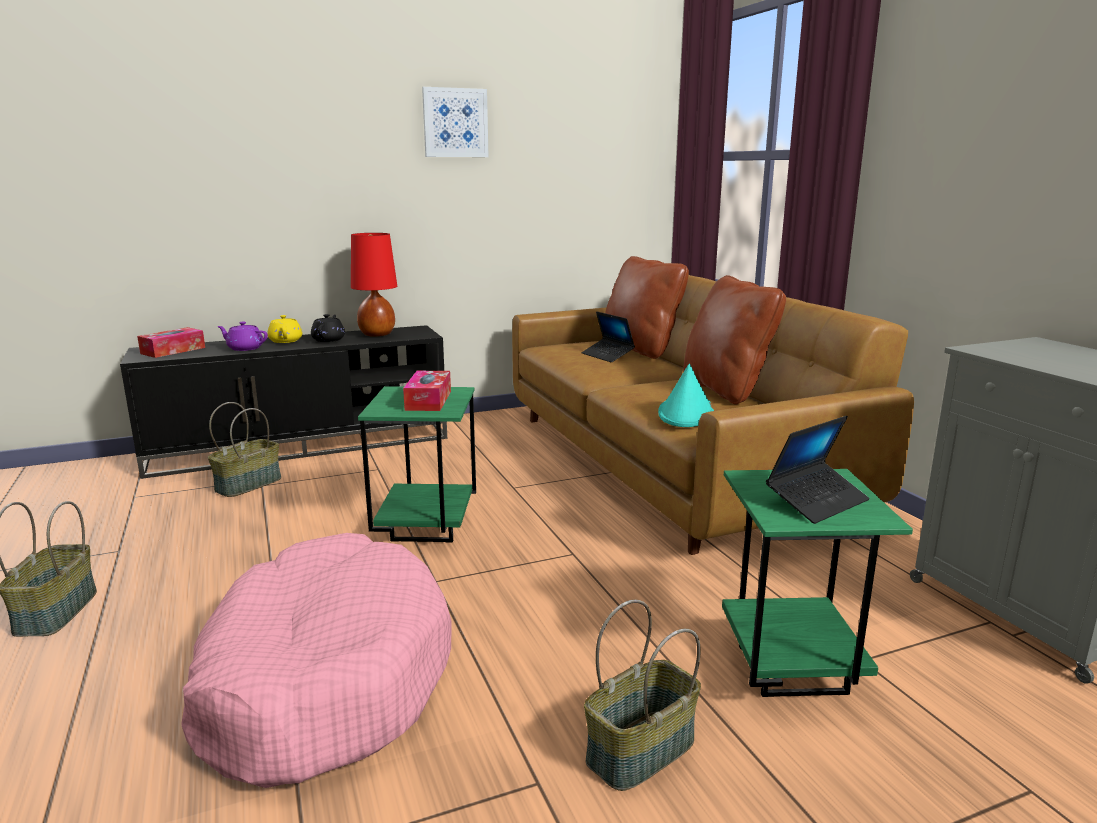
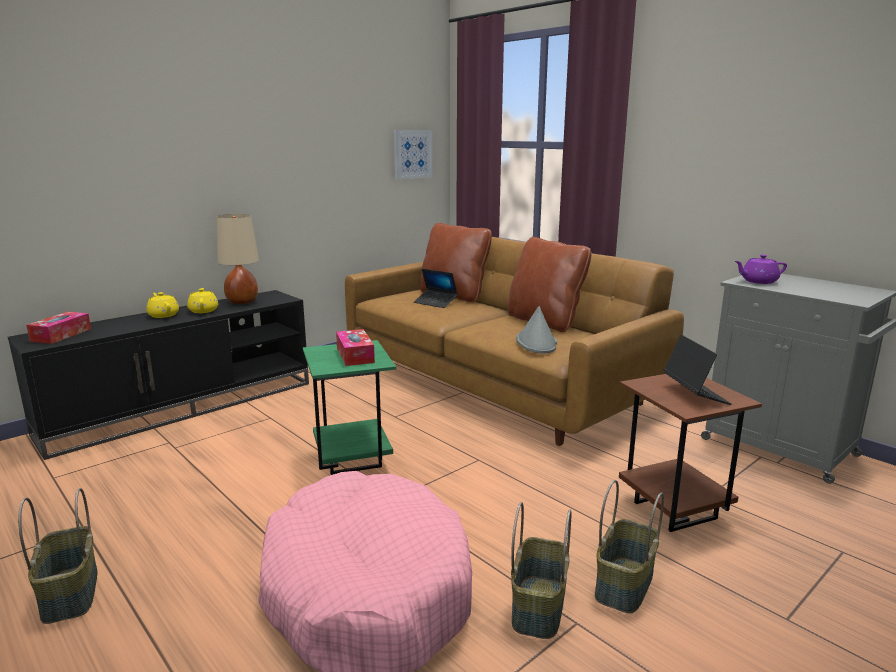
camera: 20 degrees left, 0 degrees up
basket [208,402,281,497] -> basket moved to [511,502,571,639]
purple teapot [217,322,268,351] -> purple teapot moved to [735,255,787,284]
black teapot [311,314,345,342] -> yellow teapot [187,288,218,313]
red table lamp [351,233,397,337] -> beige table lamp [216,214,259,304]
picture [422,87,489,157] -> picture moved to [394,130,433,179]
turquoise hat [658,364,714,427] -> grey hat [516,306,557,353]
green side table [722,469,913,697] -> brown side table [619,374,762,532]
laptop [766,416,870,524] -> laptop turned 45 degrees counterclockwise [664,335,732,405]

